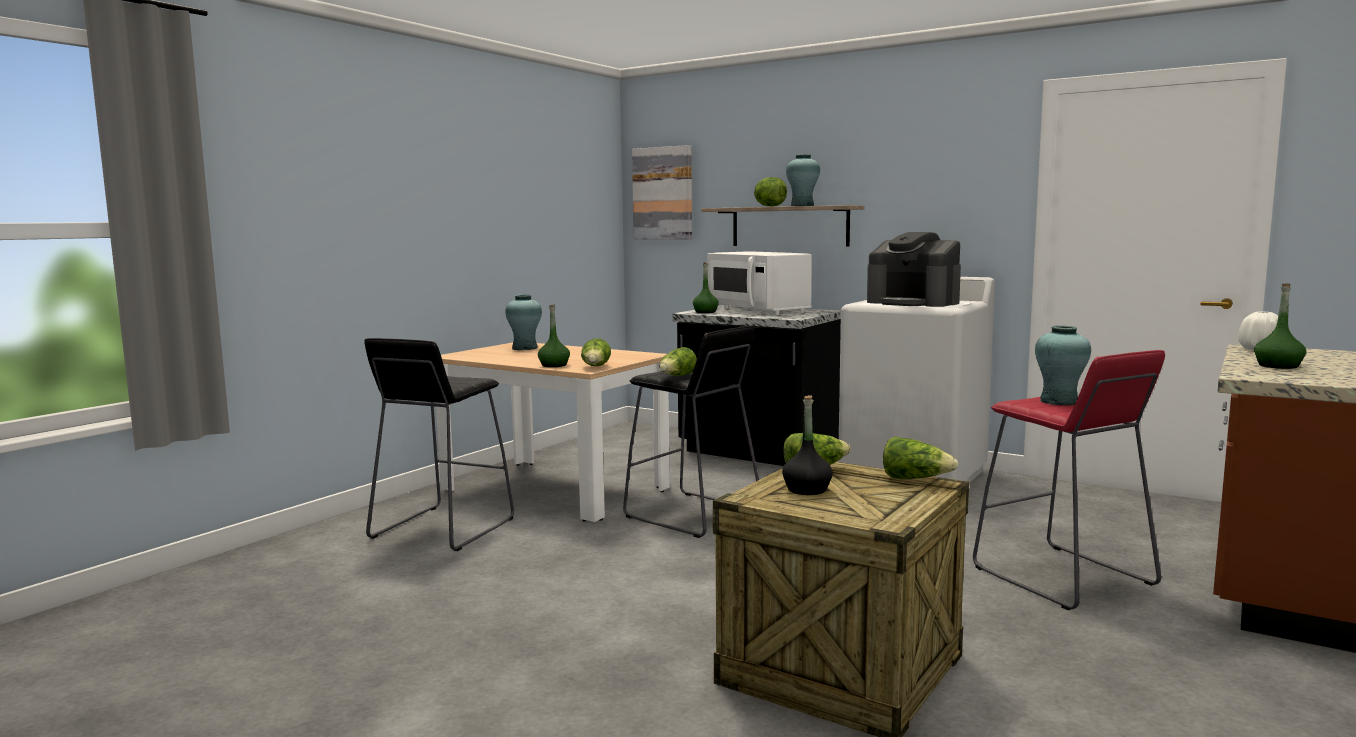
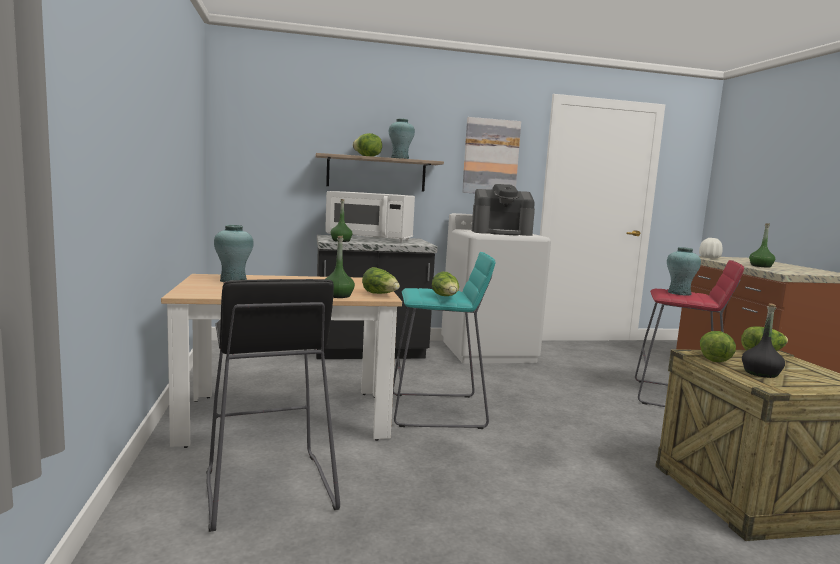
camera: 45 degrees left, 0 degrees up
black stool [623,326,759,538] -> turquoise stool [393,252,495,429]
picture [632,145,692,239] -> picture moved to [462,117,521,193]

